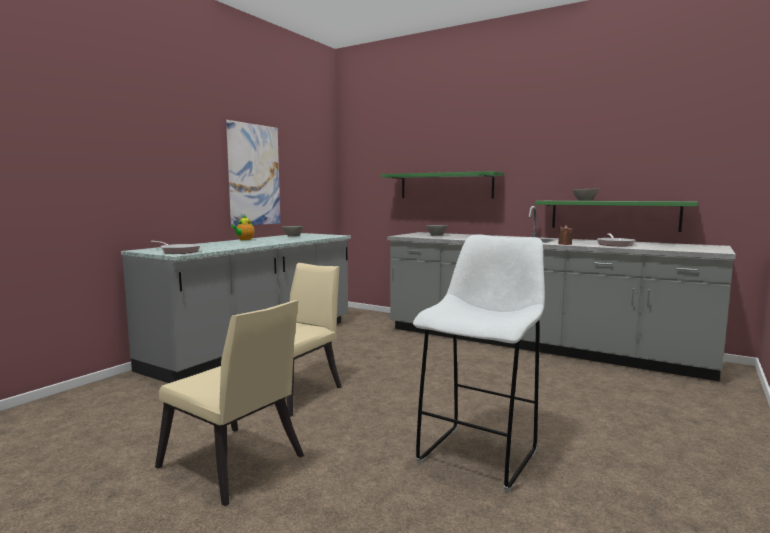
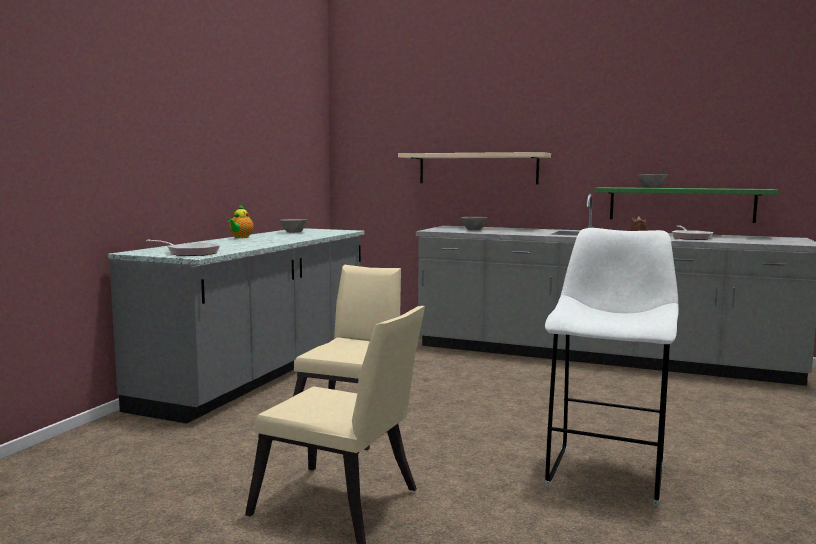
camera: 10 degrees left, 0 degrees up
picture [226,120,280,226] -> none
green shelf [381,171,504,198] -> beige shelf [398,152,551,184]

